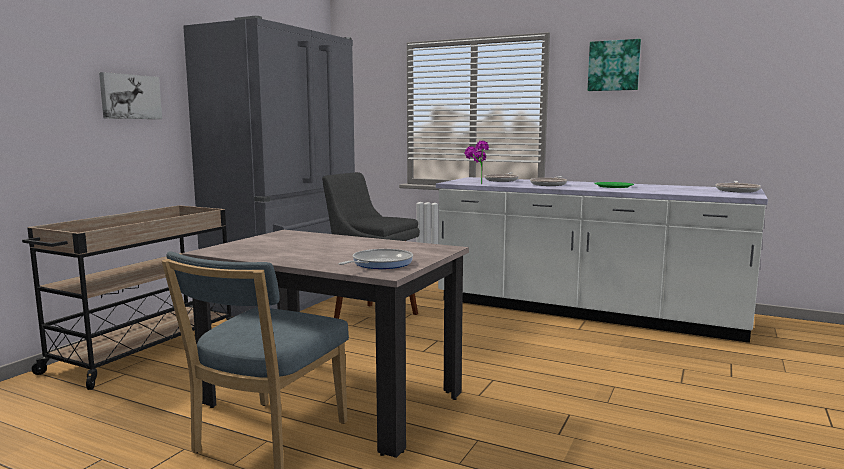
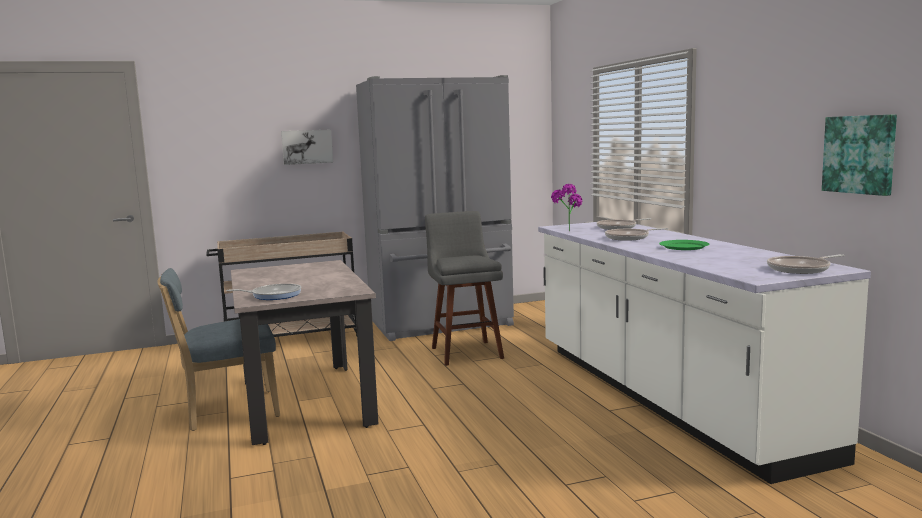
camera: 45 degrees right, 0 degrees up
picture [588,39,641,91] -> picture moved to [822,114,897,196]

